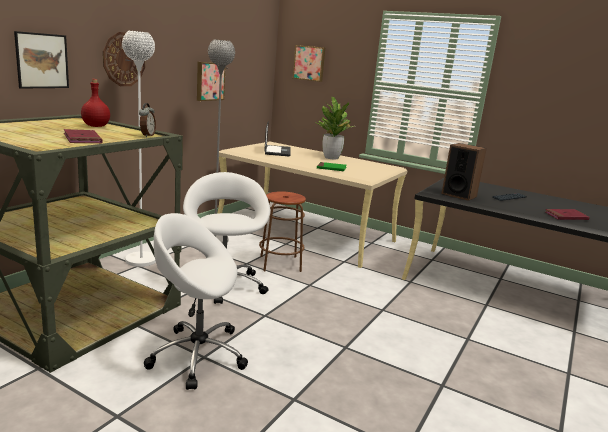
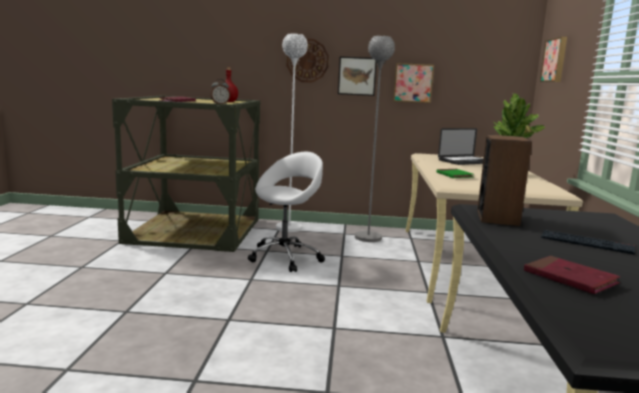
camera: 65 degrees right, 5 degrees down
picture [14,31,69,89] -> picture moved to [338,56,377,96]
white office chair [144,213,248,390] -> none
brown stool [259,191,306,272] -> none

